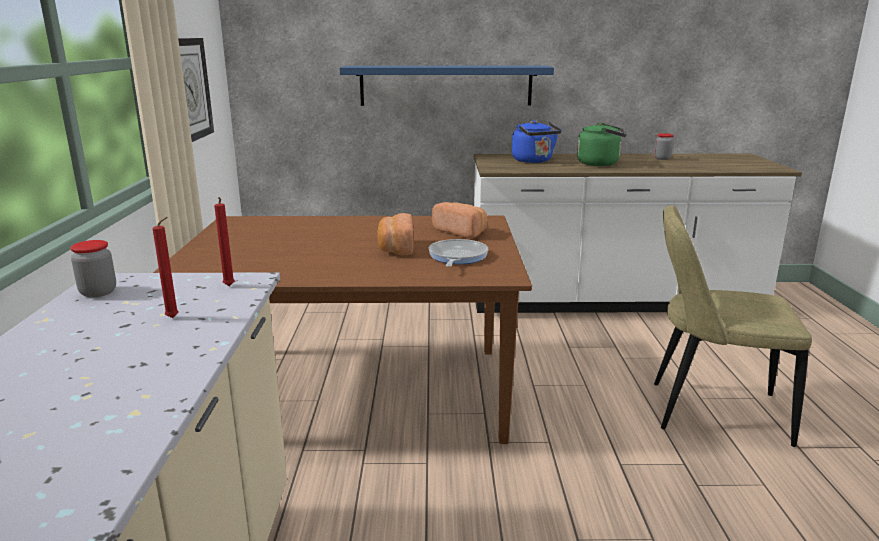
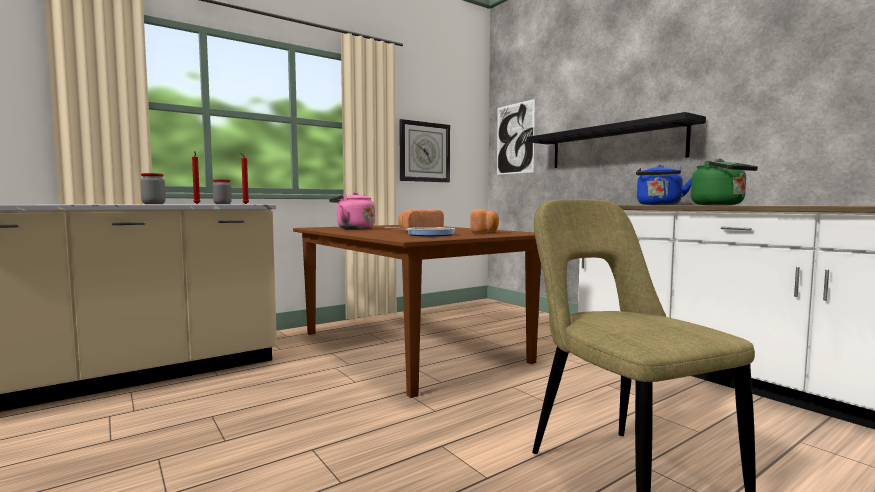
camera: 55 degrees right, 15 degrees down
blue shelf [340,66,554,106] -> black shelf [527,112,706,168]
jar [654,133,674,160] -> jar moved to [140,173,166,204]
none -> pink kettle [329,192,375,230]
none -> picture [497,99,535,175]

